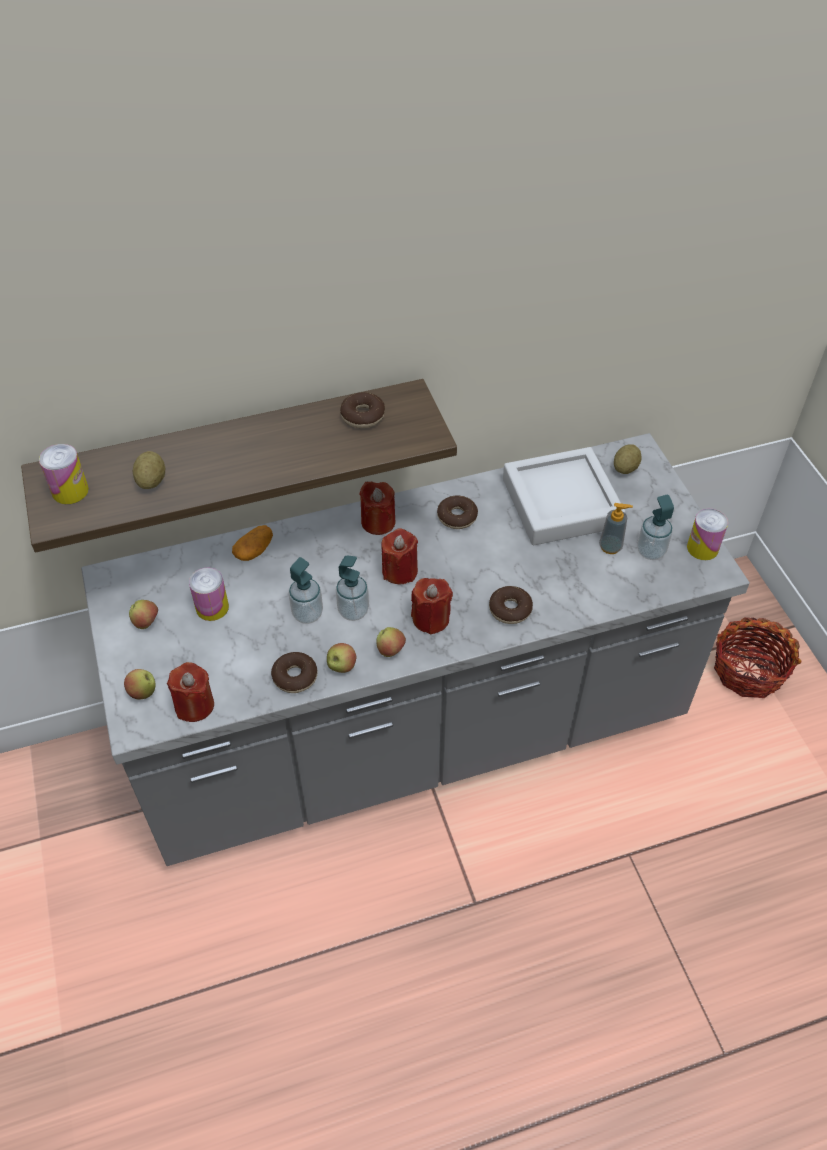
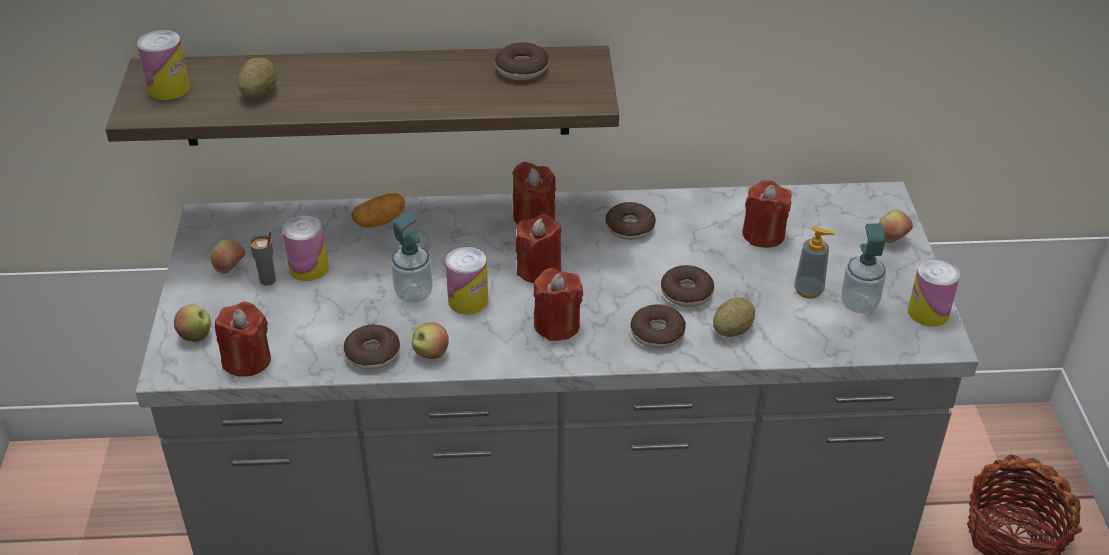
camera: 15 degrees right, 10 degrees down
soap dispenser [336,556,369,621] -> can [445,247,488,314]
apple [376,627,406,657] -> apple moved to [879,210,913,243]
grey tray [503,447,626,545] -> red candle [742,180,792,248]
potato [614,444,642,474] -> potato moved to [713,297,755,337]
none -> grey cup [250,232,276,286]
none -> donut [661,265,714,307]

